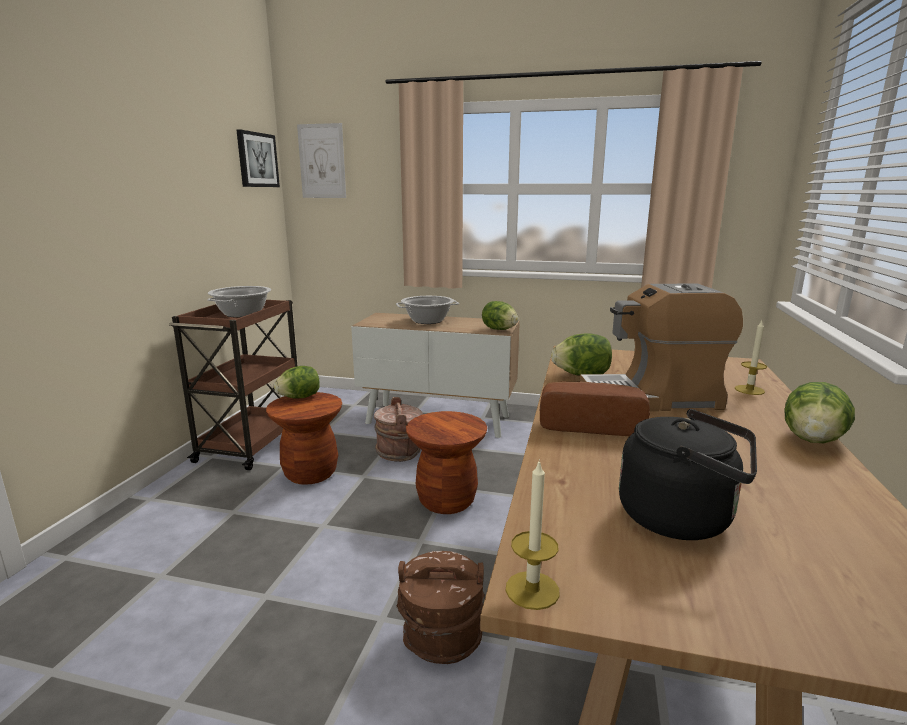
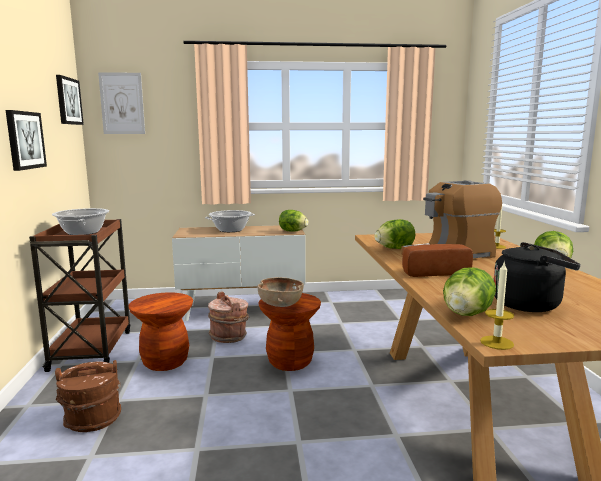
camera: 20 degrees left, 5 degrees down
lettuce [274,366,320,399] -> lettuce moved to [443,267,496,316]
brown bucket [397,551,485,664] -> brown bucket moved to [55,360,121,432]
none -> picture [5,110,47,171]
none -> brown bowl [258,277,304,307]

